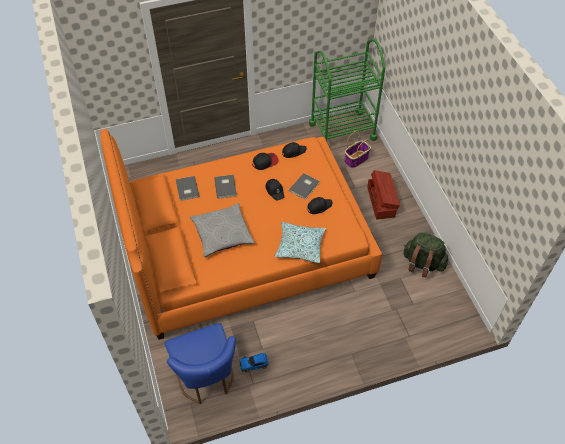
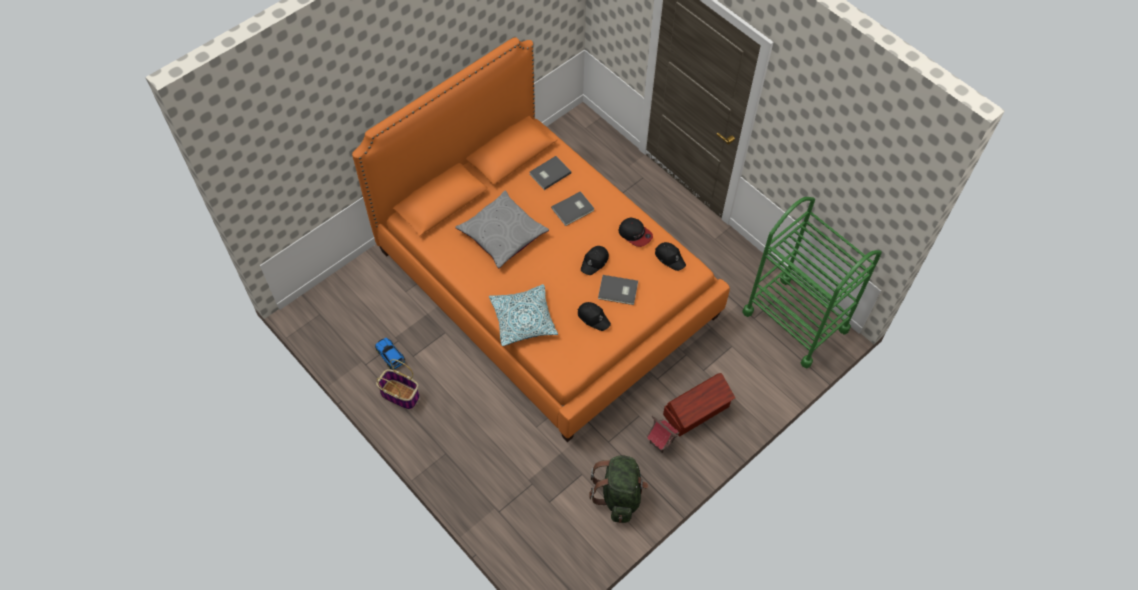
camera: 65 degrees right, 5 degrees up
blue chair [164,323,236,404] -> none
basket [344,131,371,168] -> basket moved to [376,359,420,410]
none -> toy house [647,416,679,453]

